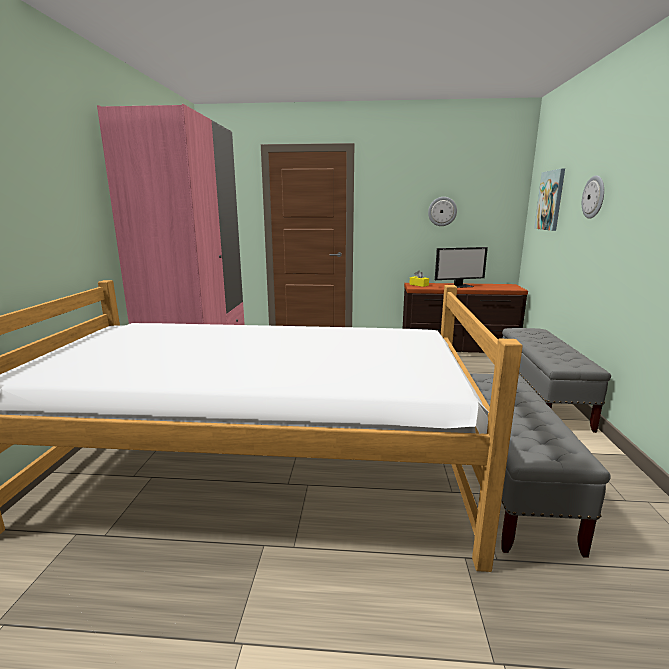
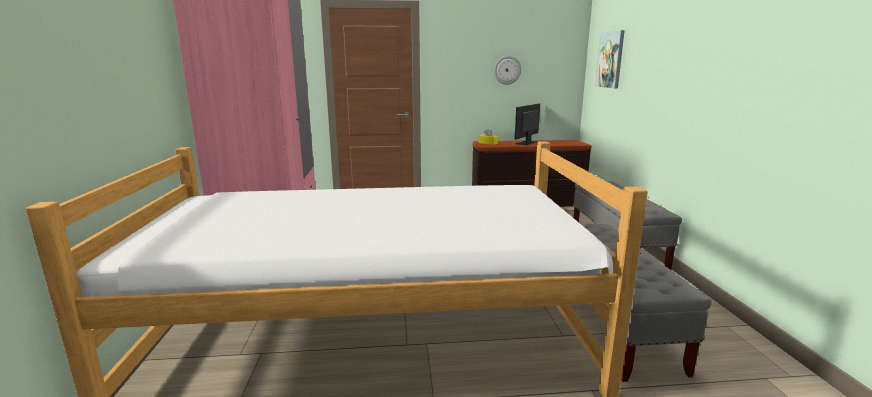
camera: 10 degrees left, 0 degrees up
monitor [435,247,488,288] -> monitor turned 150 degrees clockwise [514,103,540,145]
wall clock [582,175,604,219] -> none

